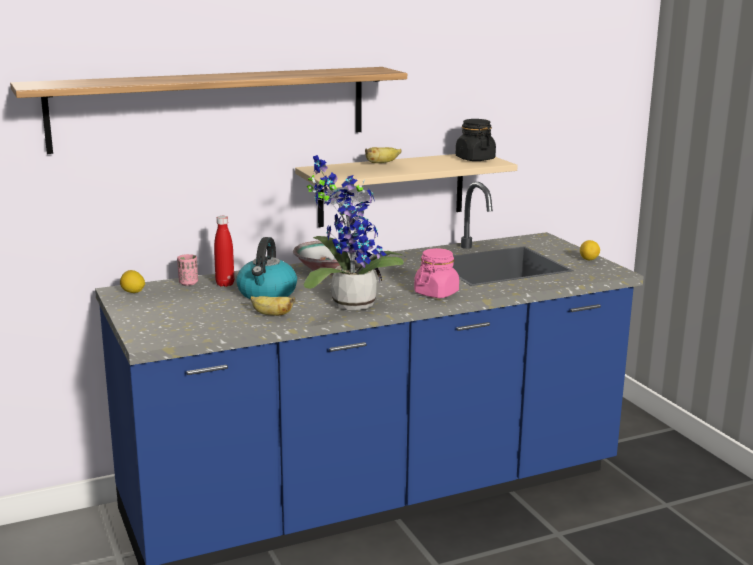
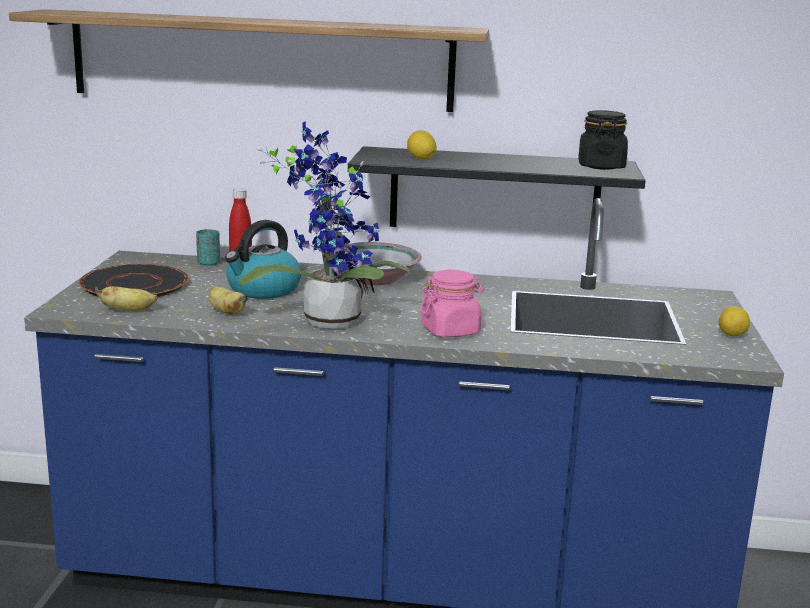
camera: 30 degrees right, 0 degrees up
lemon [120,270,145,293] -> lemon moved to [407,130,436,159]
pink cup [177,254,198,286] -> turquoise cup [196,229,220,266]
beige shelf [295,154,518,227] -> black shelf [348,146,646,227]
banana [365,147,402,163] -> banana moved to [95,286,157,311]
none -> black plate [79,264,189,297]

